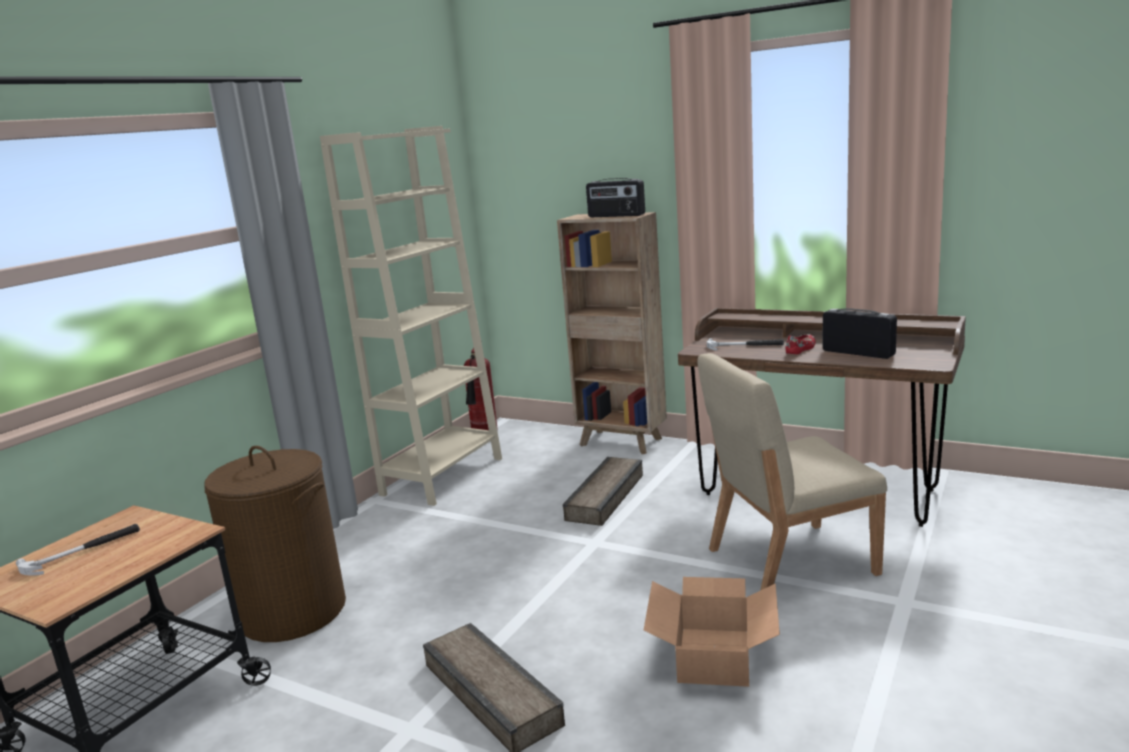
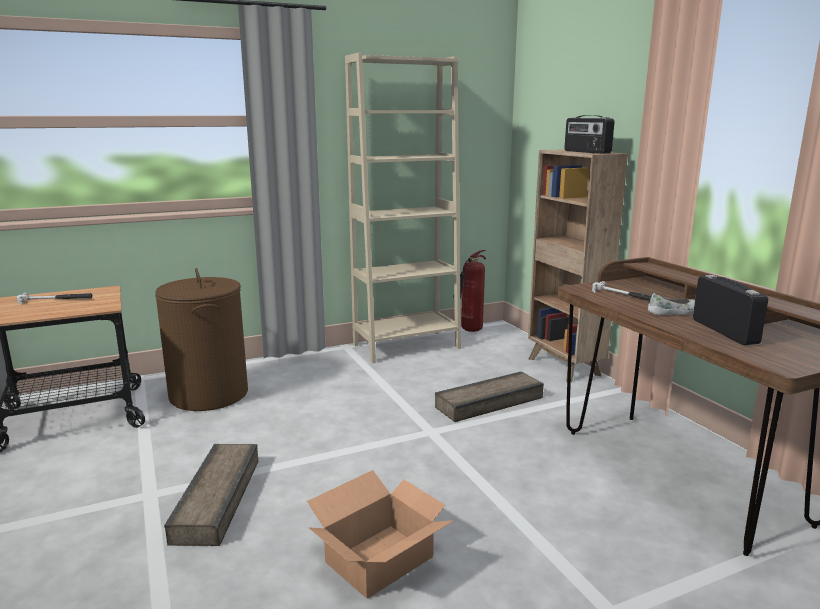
camera: 35 degrees right, 0 degrees up
beige chair [698,353,887,591] -> none
red shoe [786,334,816,354] -> white shoe [648,293,695,315]

